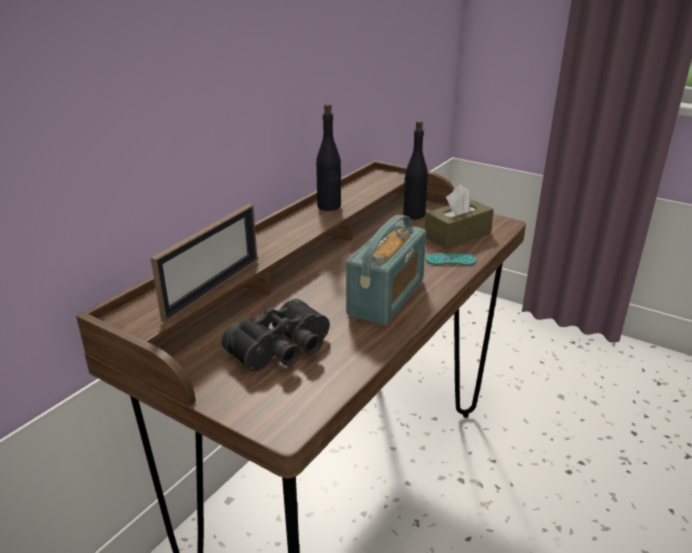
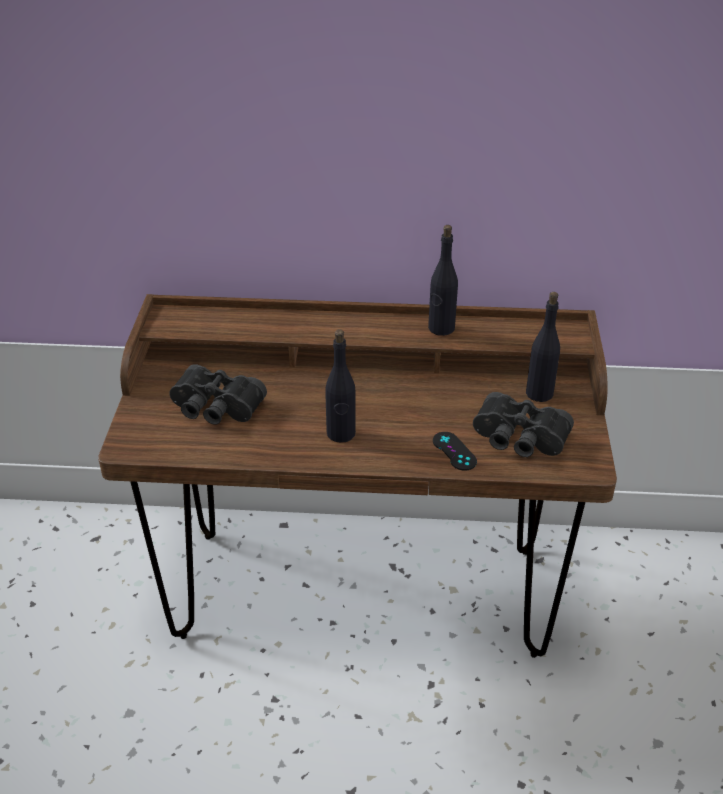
camera: 60 degrees right, 10 degrees up
picture frame [151,204,258,322] -> none
radio [346,215,426,325] -> black bottle [325,329,356,443]
brown tissue box [424,185,494,249] -> black binoculars [473,392,574,457]
turquoise game controller [425,253,476,265] -> black game controller [433,432,477,471]

